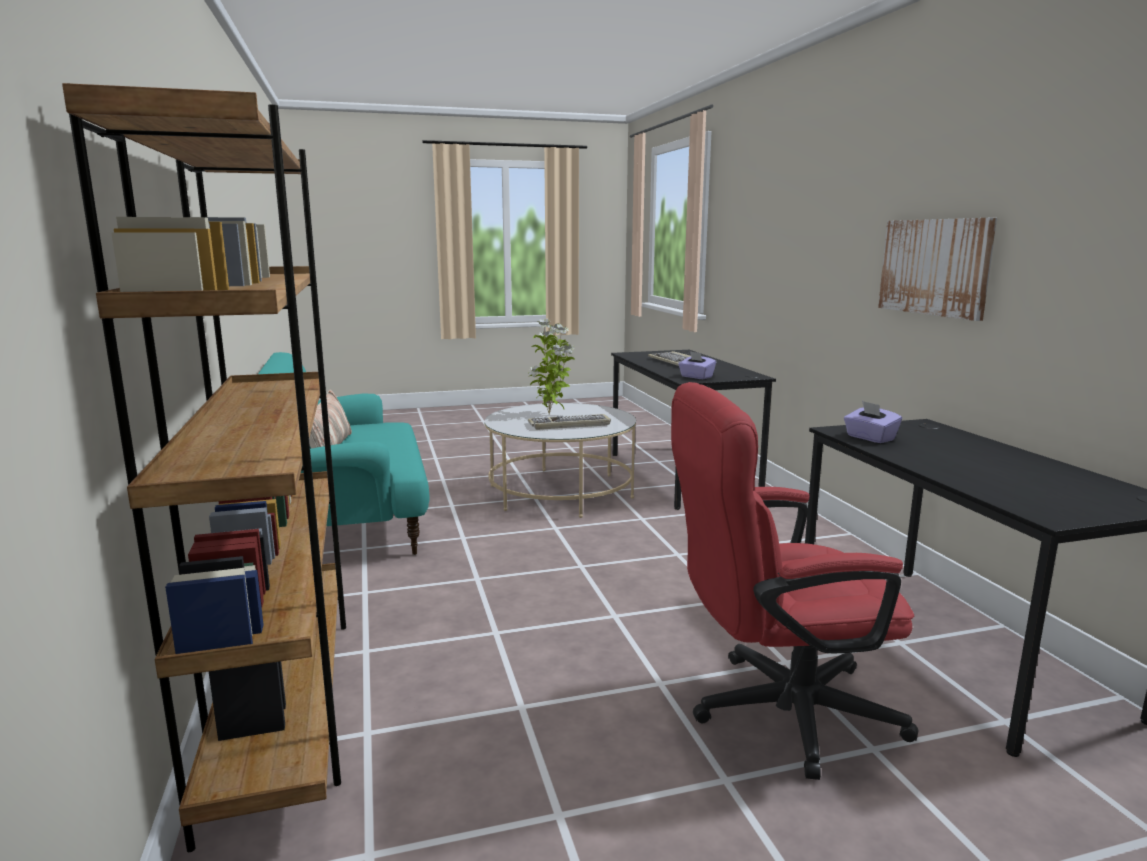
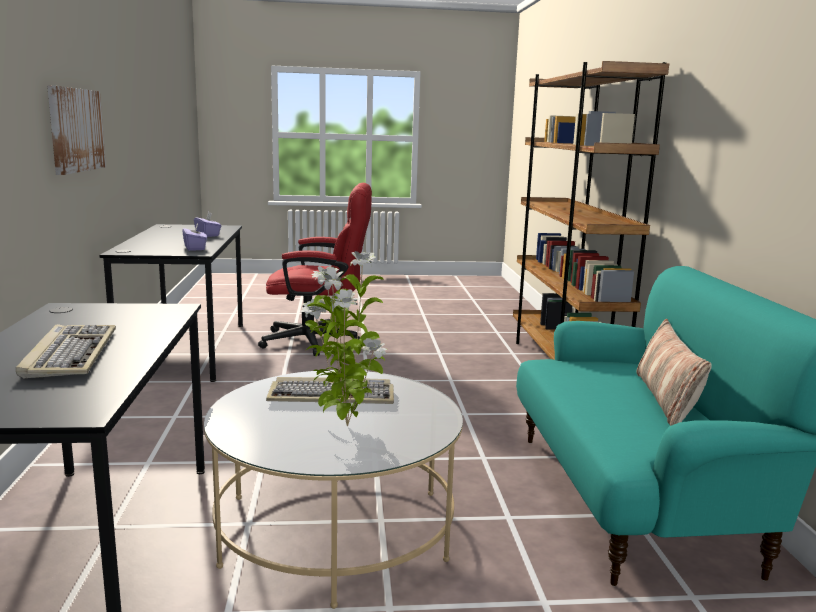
camera: 170 degrees left, 0 degrees up
purple tissue box [678,351,716,379] -> purple tissue box moved to [194,212,221,237]

